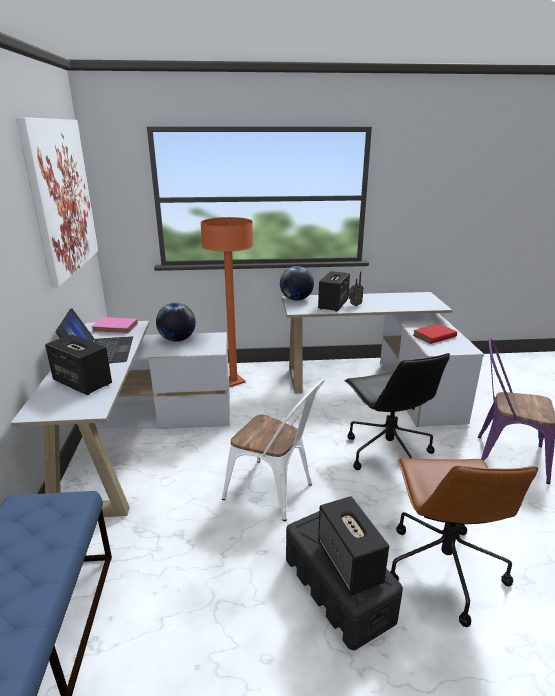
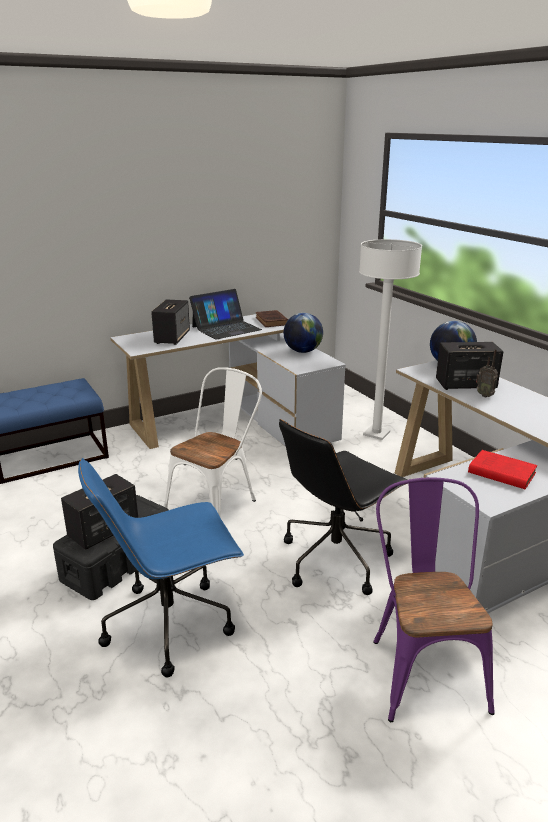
camera: 65 degrees right, 0 degrees up
picture [16,117,98,287] -> none
pink book [91,317,138,334] -> brown book [256,310,288,327]
orange floor lamp [200,217,253,387] -> white floor lamp [359,239,422,440]
white chair [222,379,324,521] -> white chair turned 150 degrees counterclockwise [163,367,262,516]
brown office chair [390,458,538,627] -> blue office chair [78,458,244,677]

